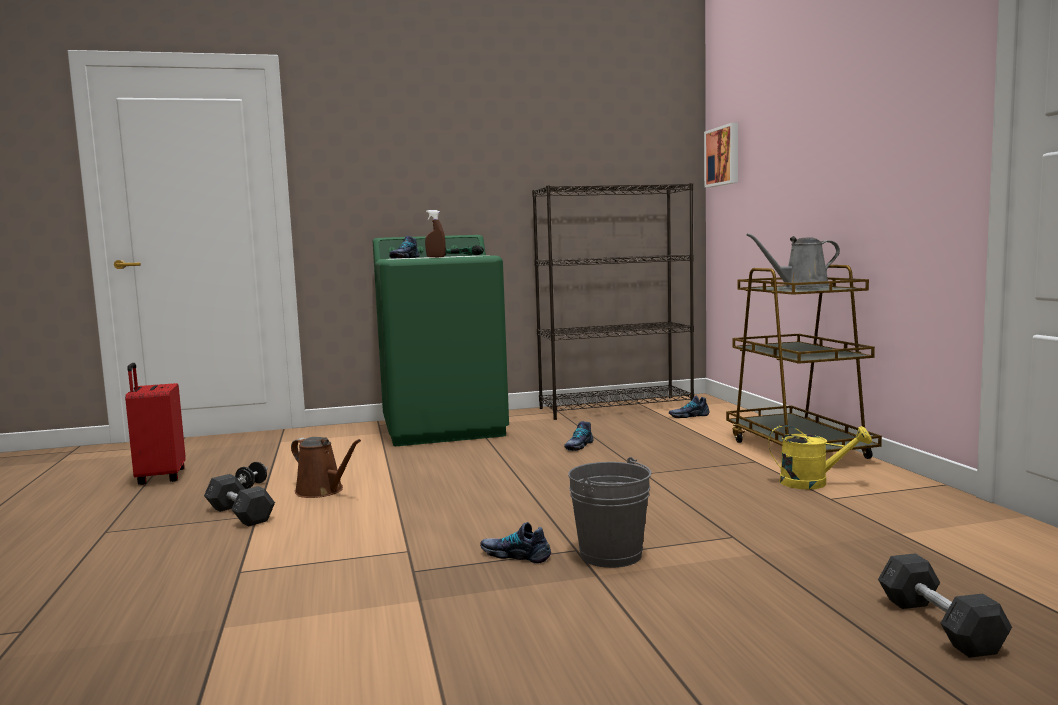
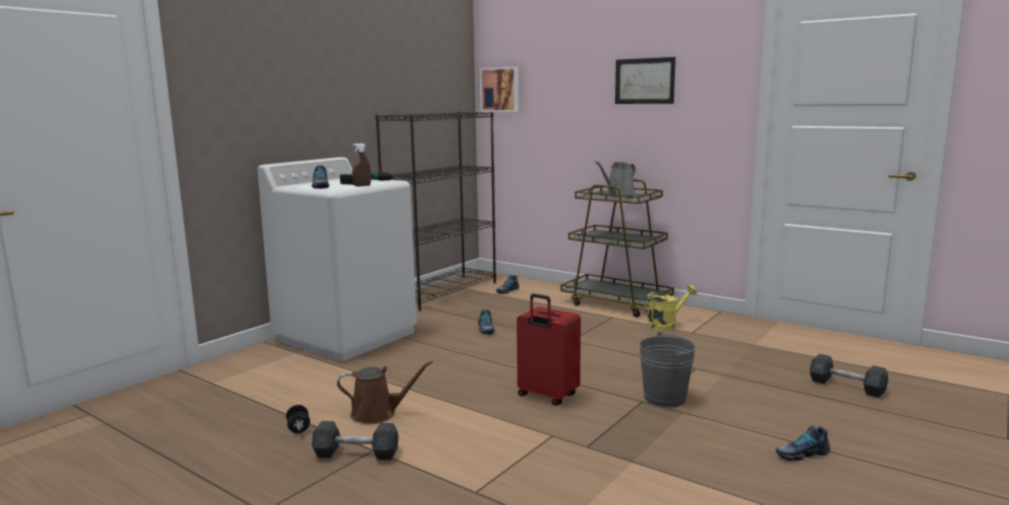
camera: 40 degrees left, 5 degrees up
red suitcase [125,363,185,485] -> red suitcase moved to [517,294,581,406]
green washing machine [373,235,509,446] -> white washing machine [258,157,417,362]
shoe [480,522,551,563] -> shoe moved to [776,426,830,461]
none -> picture [615,57,676,104]

